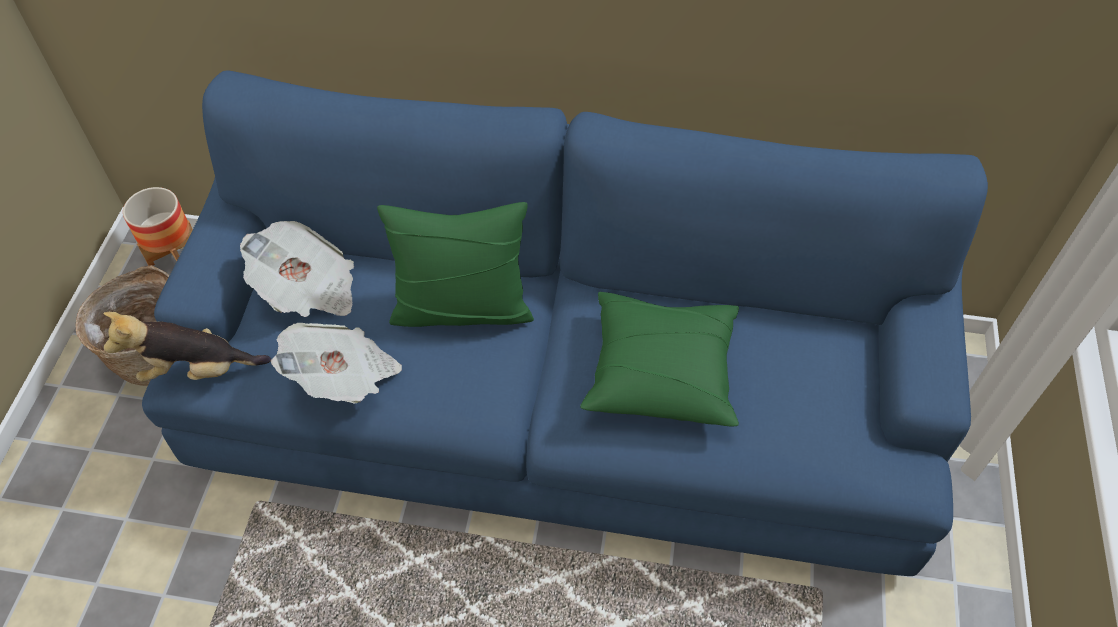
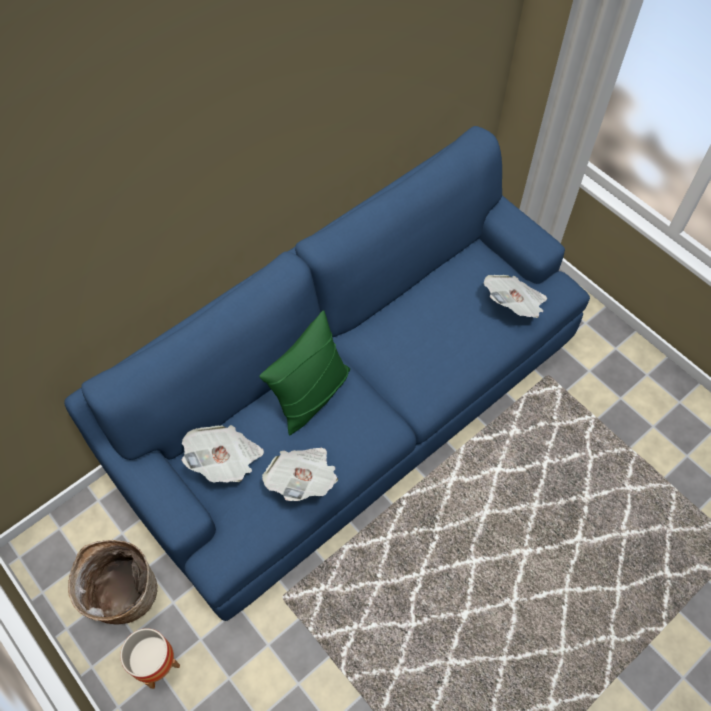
camera: 50 degrees left, 5 degrees up
plush toy [103,312,271,382] -> none
planter [123,187,193,266] -> planter moved to [120,628,180,689]
green pillow [580,292,739,426] -> none
none -> newspaper [484,275,547,318]

